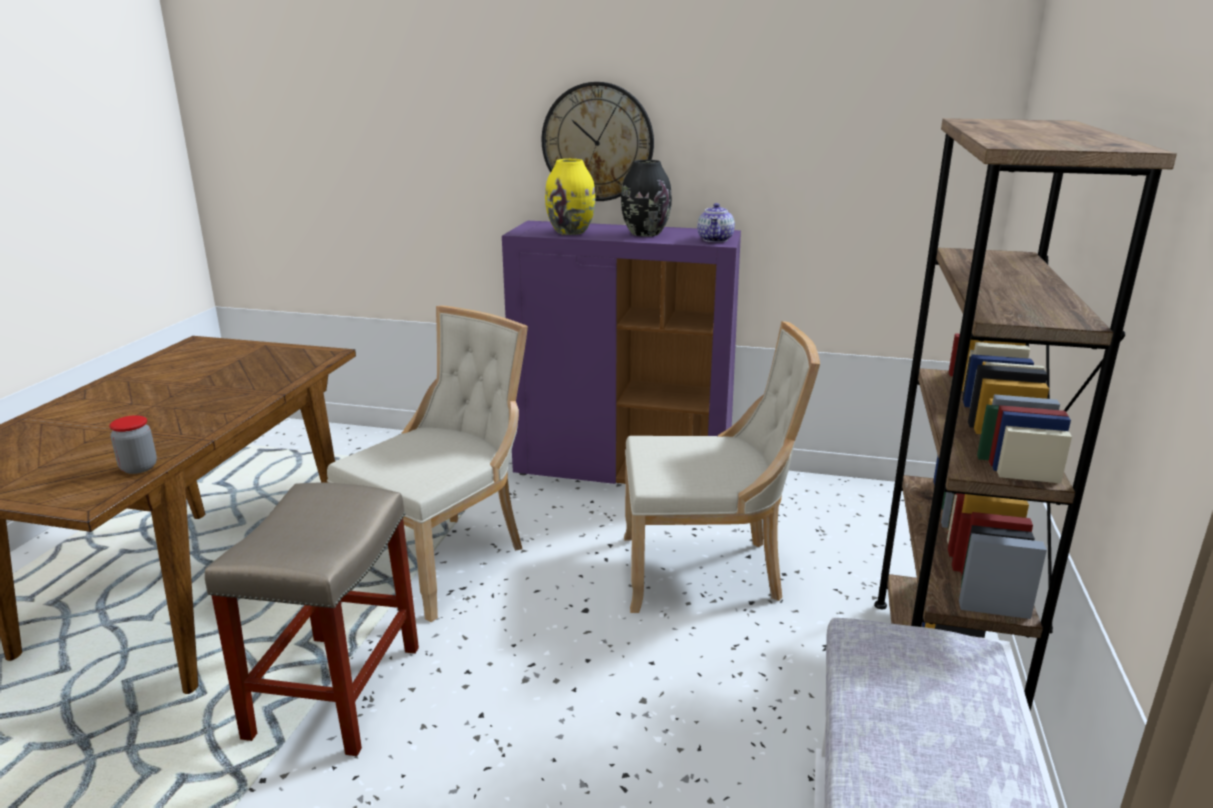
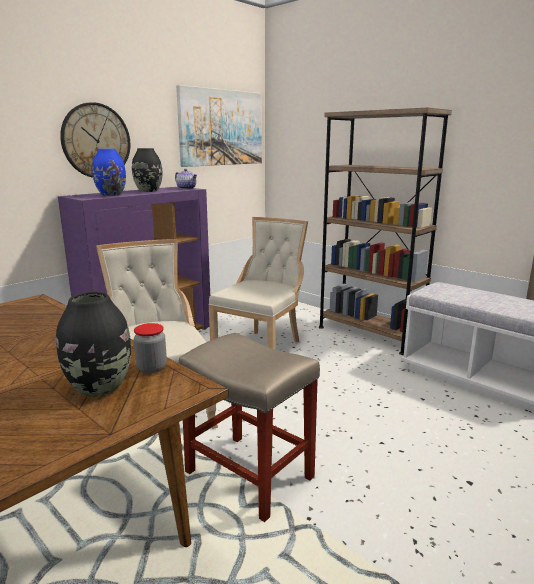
camera: 60 degrees left, 5 degrees down
yellow vase [545,159,595,235] -> blue vase [92,149,126,196]
none -> black vase [56,292,131,397]
none -> picture [176,85,262,167]

